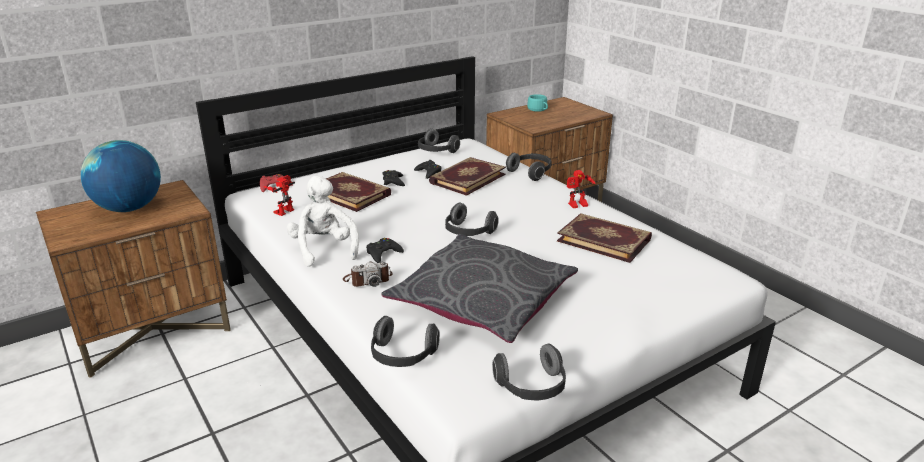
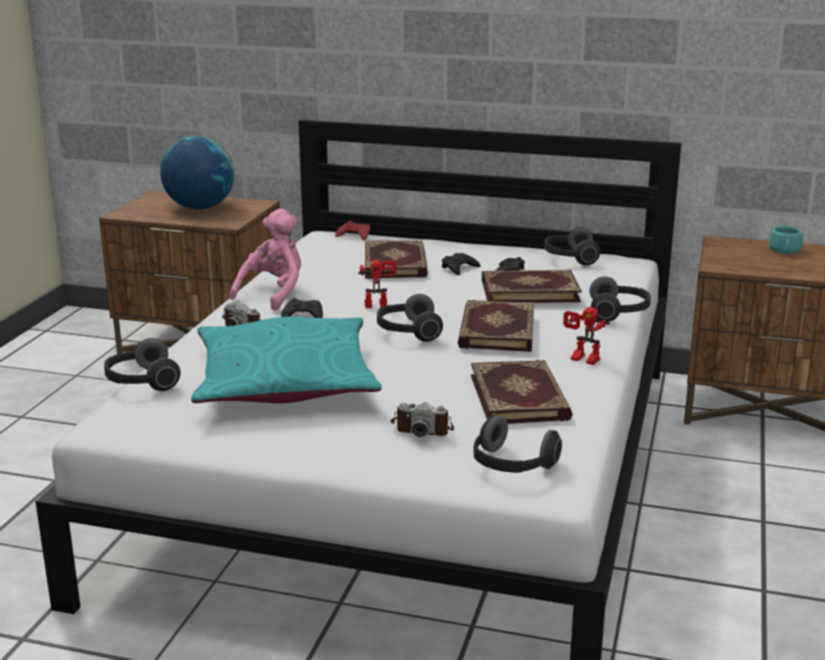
camera: 50 degrees right, 5 degrees down
toy robot [264,175,295,216] -> toy robot moved to [358,260,396,308]
white plush toy [287,176,359,267] -> pink plush toy [230,209,301,311]
grey pillow [381,234,578,343] -> turquoise pillow [191,317,382,403]
headphones [492,344,566,400] -> headphones moved to [473,414,562,473]
none -> camera [390,402,454,437]
none -> book [458,300,534,352]

